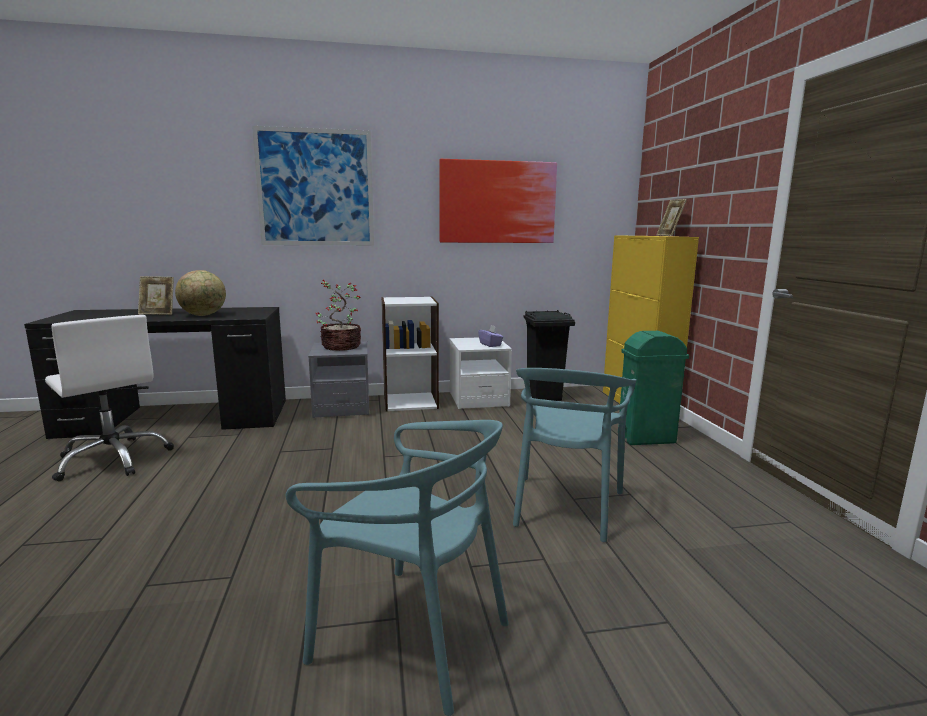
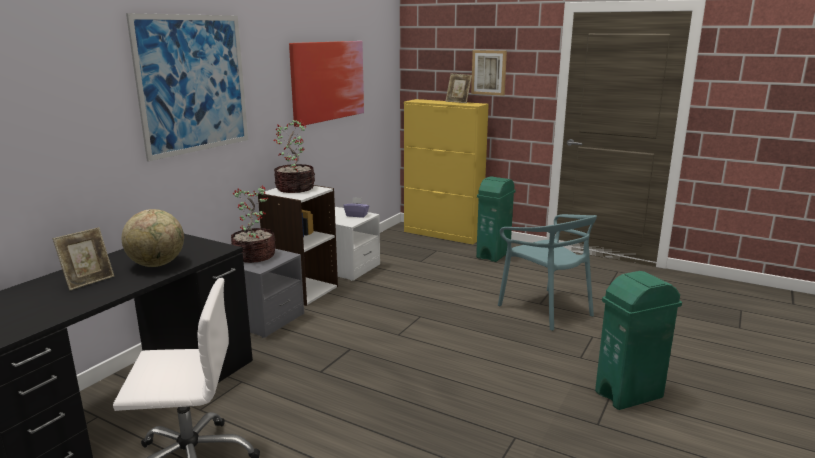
camera: 50 degrees left, 5 degrees up
turquoise chair [286,420,509,716] -> green trash can [595,271,682,410]
black trash can [523,310,575,401] -> none
none -> potted plant [274,119,315,193]
none -> picture [471,50,507,96]

